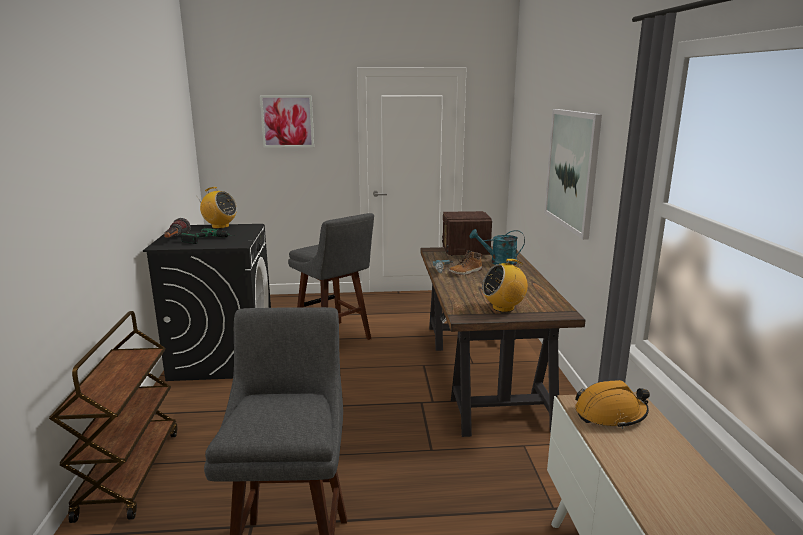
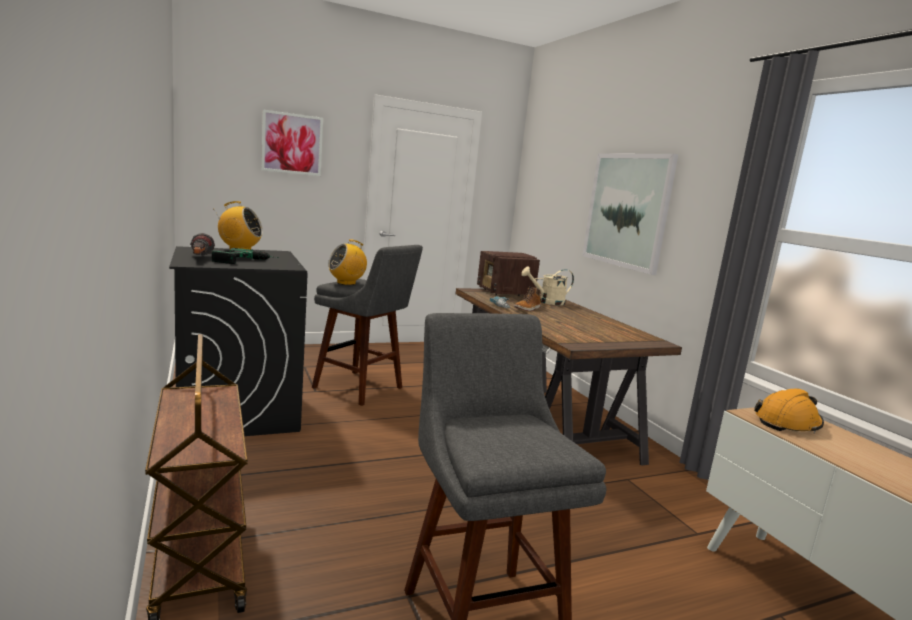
camera: 20 degrees left, 5 degrees down
turquoise watering can [469,229,525,265] -> beige watering can [521,267,574,305]
radio [482,259,528,312] -> radio moved to [328,239,367,285]

